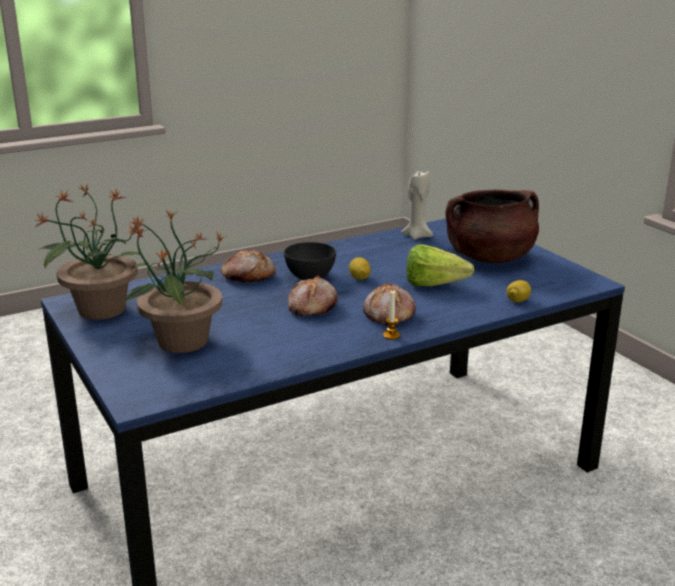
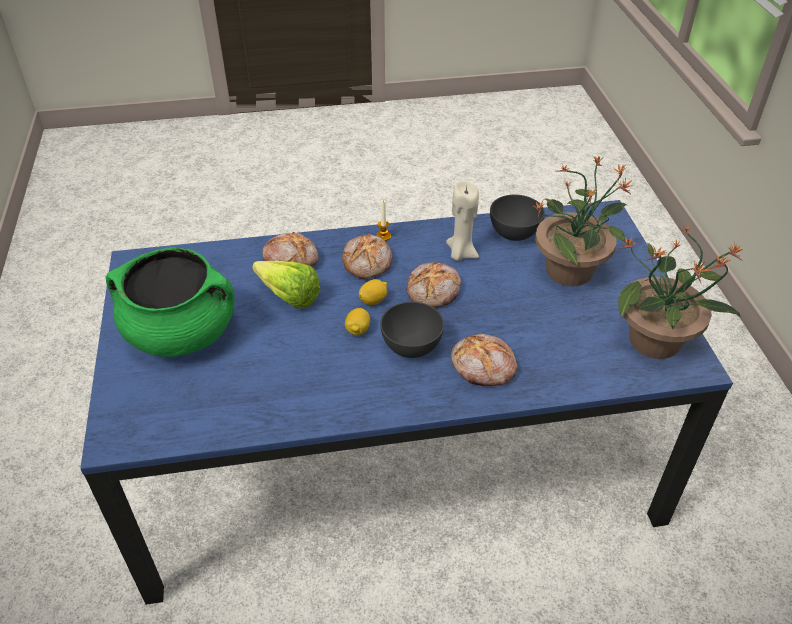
camera: 160 degrees left, 20 degrees up
beige candle [401,171,433,240] -> beige candle moved to [446,181,479,261]
brown cooking pot [446,189,539,263] -> green cooking pot [106,247,235,357]
lemon [506,280,531,302] -> lemon moved to [359,279,387,305]
none -> bread [262,232,319,267]
none -> grey bowl [490,195,545,241]

